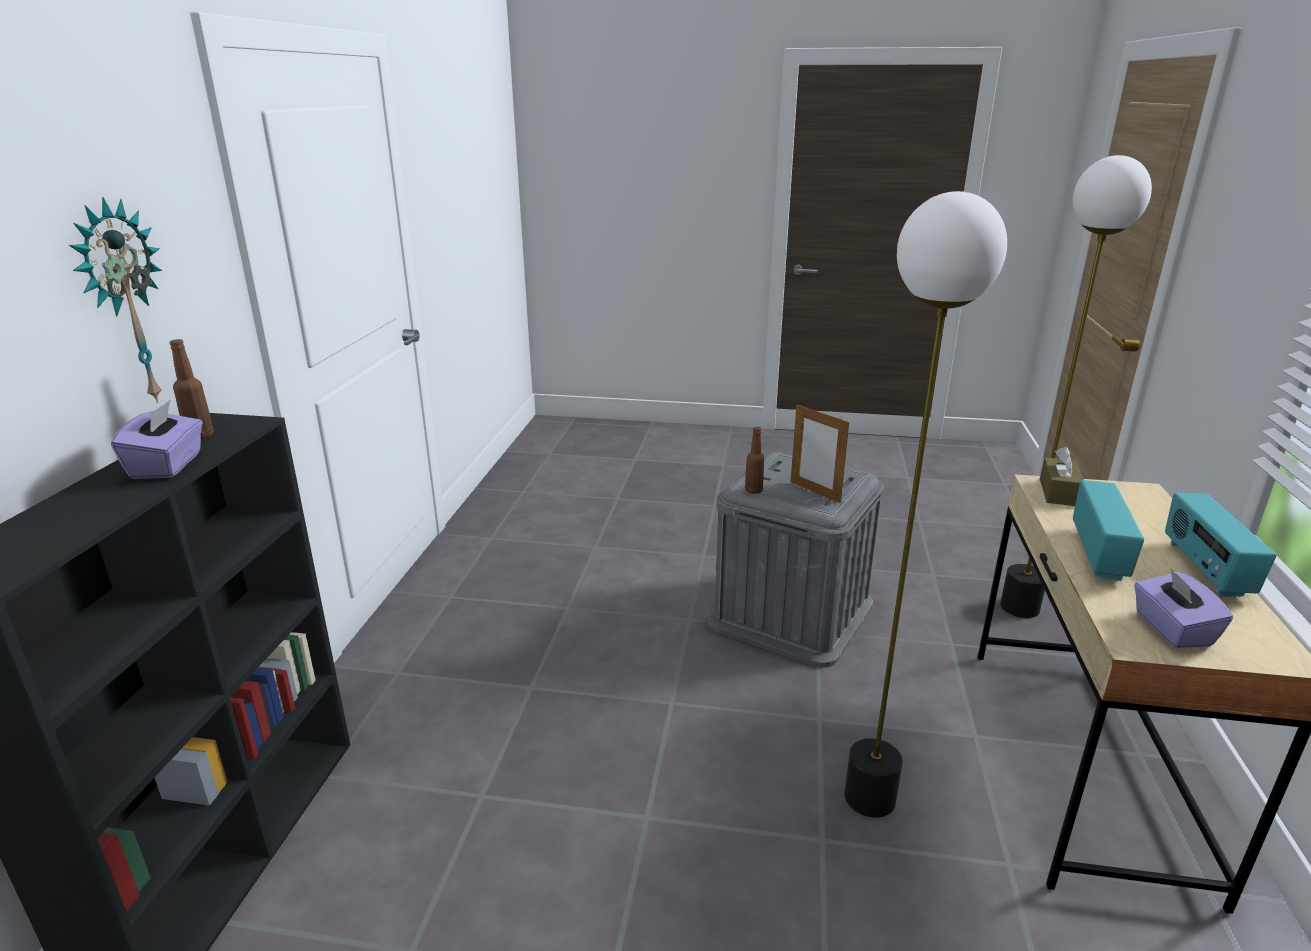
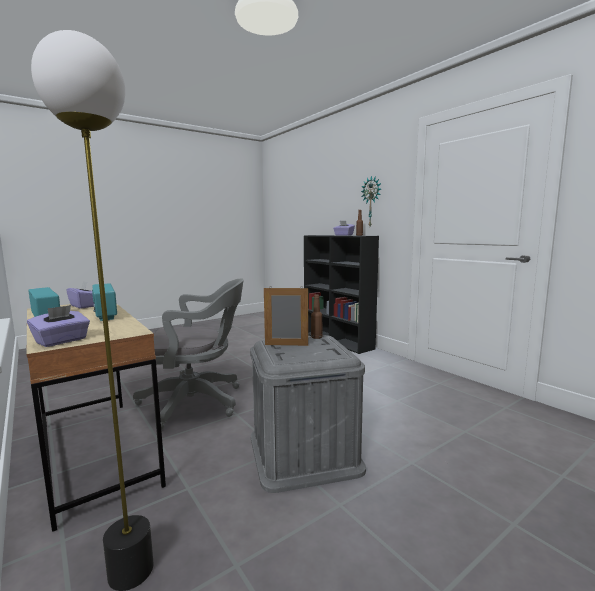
camera: 135 degrees right, 15 degrees down
floor lamp [844,191,1007,818] -> grey office chair [133,279,244,430]
brown tissue box [1040,447,1084,506] -> none
none -> purple tissue box [27,305,90,347]

